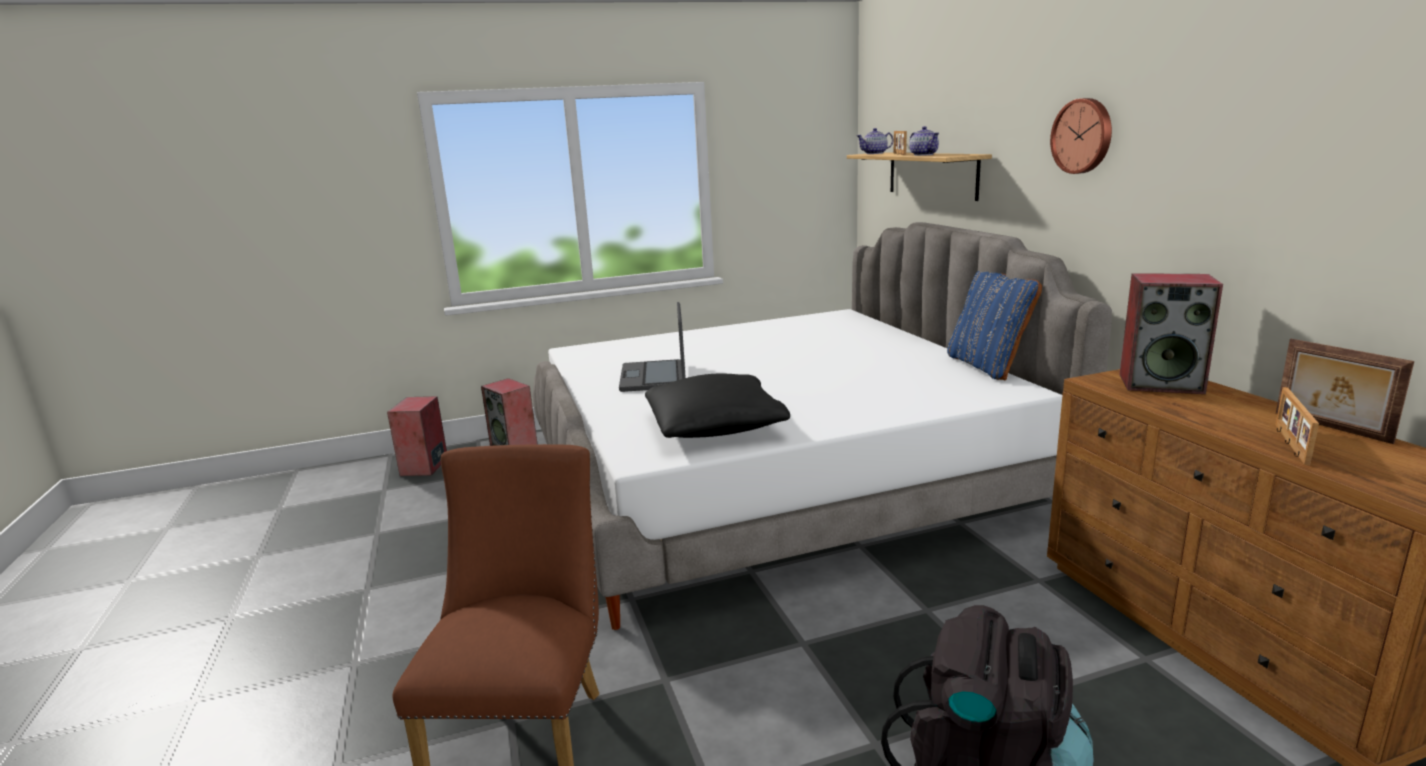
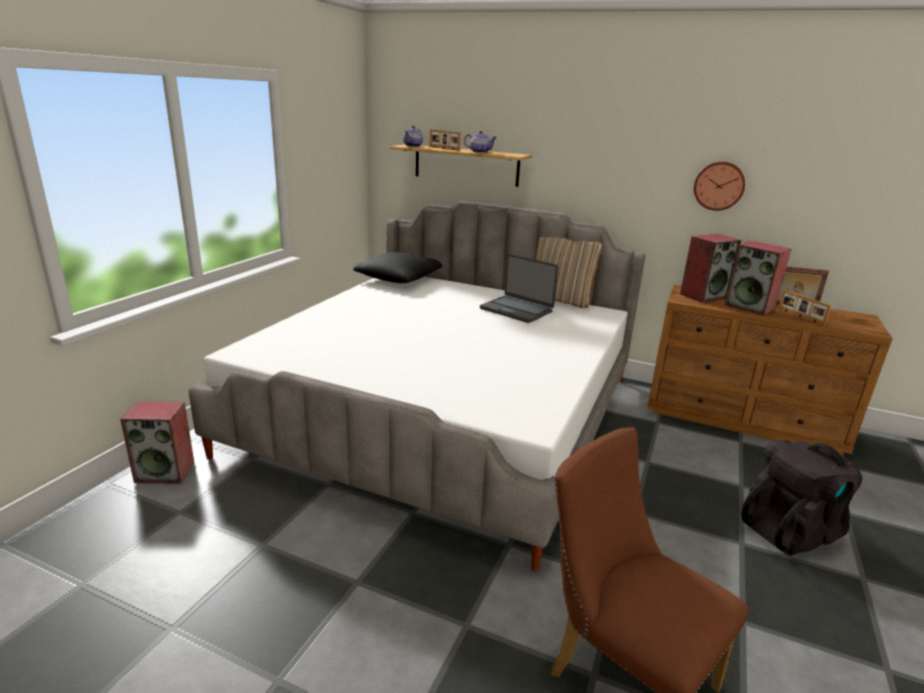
camera: 50 degrees left, 5 degrees up
speaker [387,396,447,476] -> speaker moved to [725,241,791,316]
laptop [619,302,686,392] -> laptop moved to [480,254,558,323]
black pillow [645,374,790,438] -> black pillow moved to [353,252,442,283]
blue pillow [947,271,1042,380] -> beige pillow [535,237,603,308]
wall clock [1050,98,1112,174] -> wall clock moved to [694,162,745,211]

